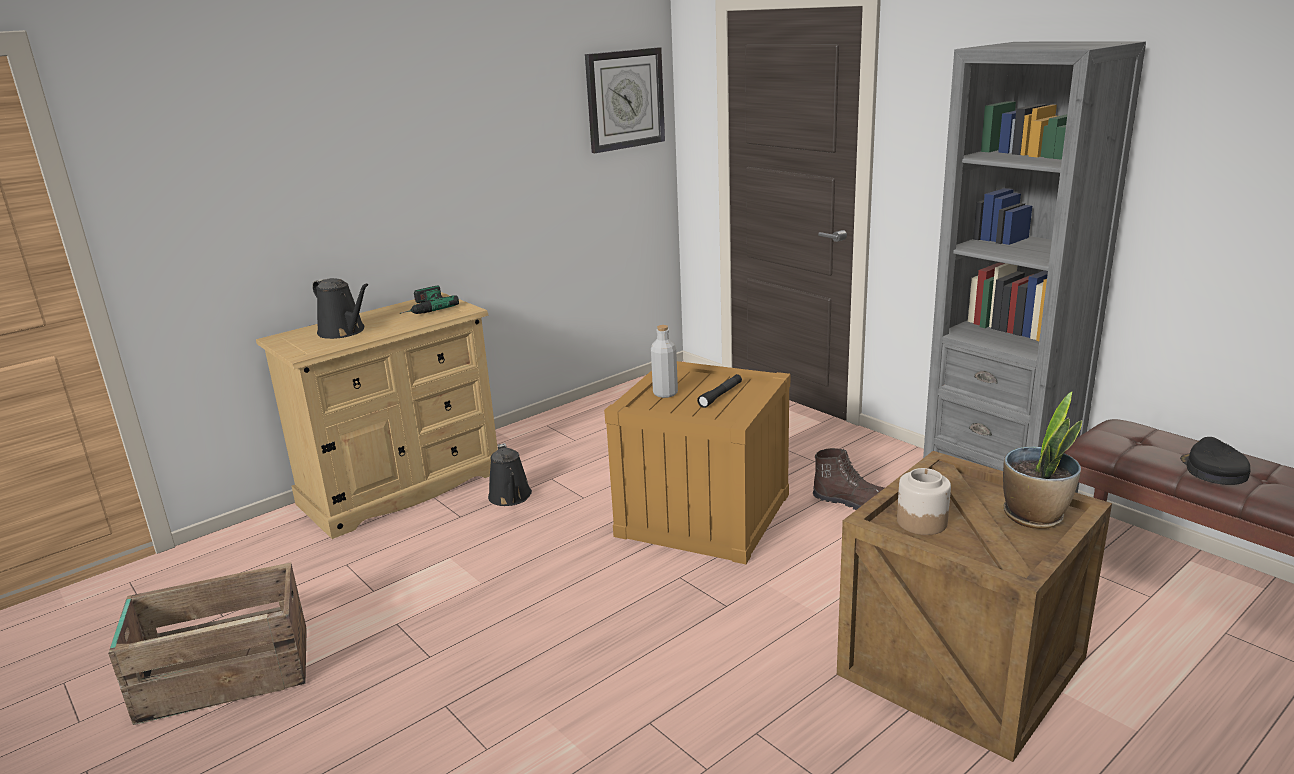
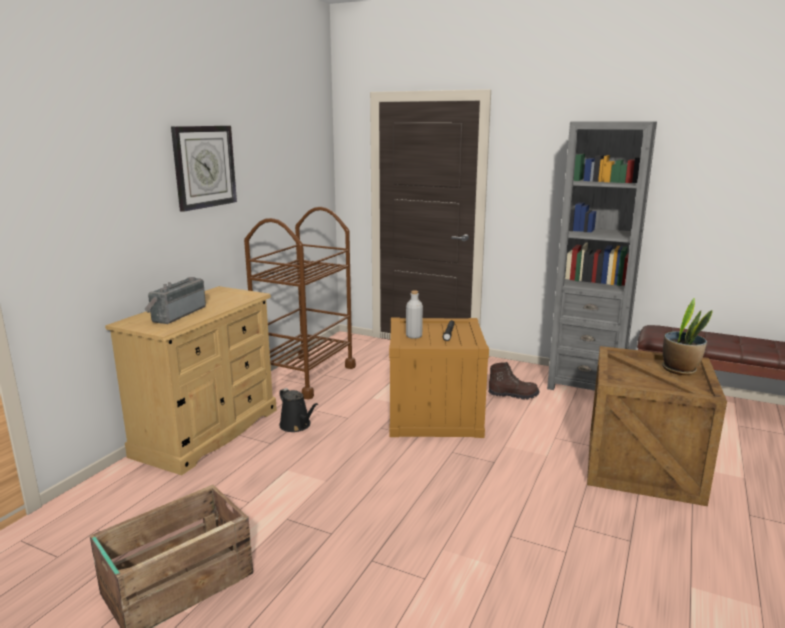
camera: 25 degrees left, 5 degrees down
black watering can [312,278,368,339] -> radio [145,277,206,324]
power drill [399,286,459,314] -> none
wall clock [585,48,665,153] -> wall clock moved to [171,126,237,212]
jar [897,468,951,535] -> none
black cap [1180,437,1251,485] -> none
none -> brown cart [244,207,356,399]

